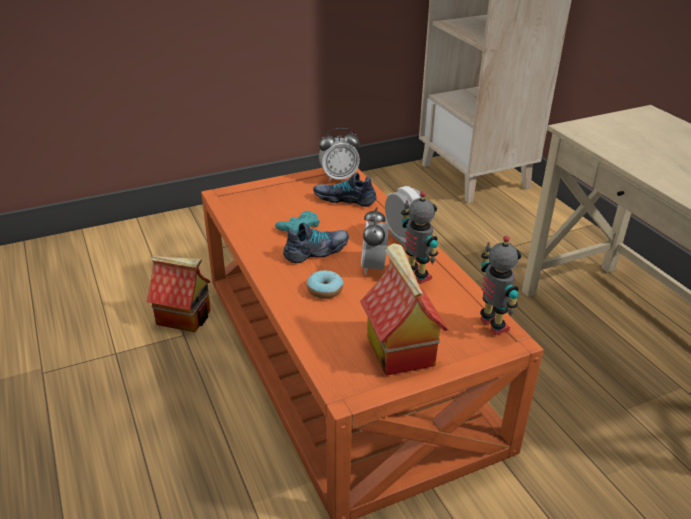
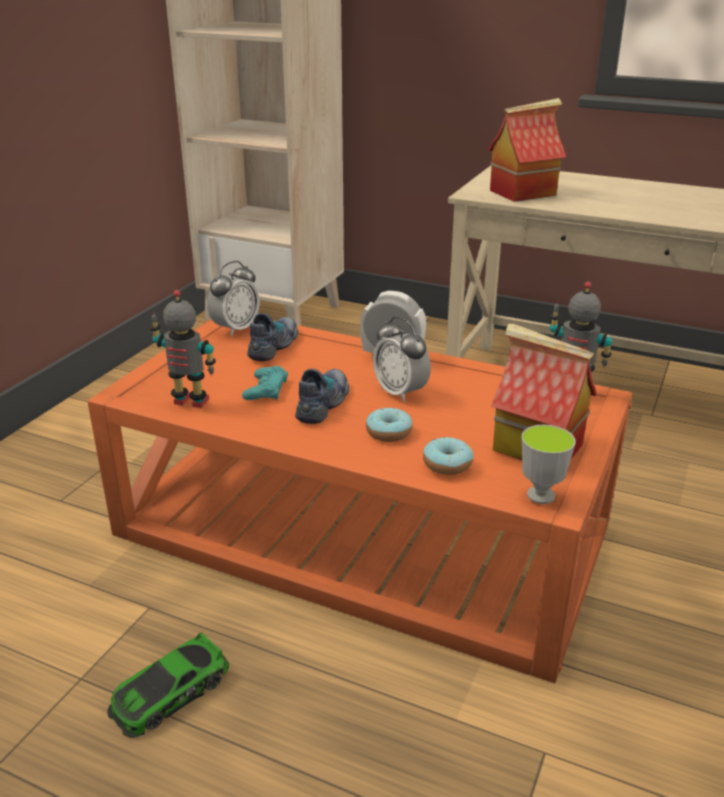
camera: 40 degrees left, 5 degrees down
toy house [147,256,211,332] -> toy house moved to [487,98,566,202]
shoe [313,172,376,207] -> shoe turned 135 degrees clockwise [247,313,298,361]
toy robot [401,191,438,284] -> toy robot moved to [150,290,216,408]
none -> toy car [107,632,229,737]
none -> donut [423,437,473,475]
none -> cup [521,425,576,504]

